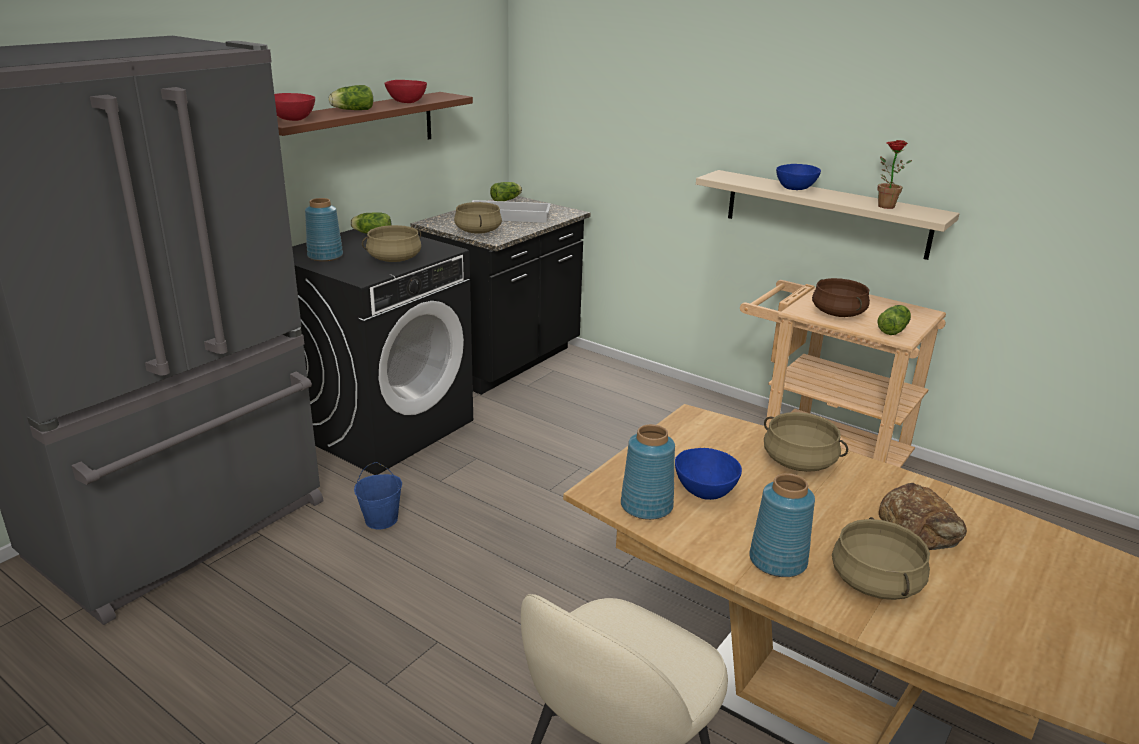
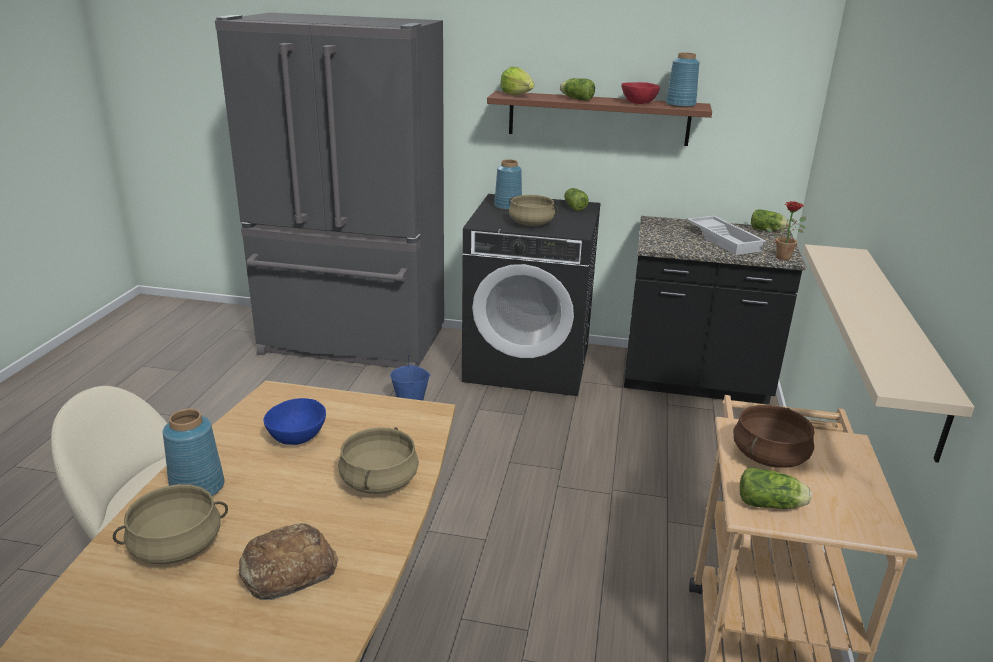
camera: 65 degrees right, 0 degrees up
red bowl [274,93,315,121] -> lettuce [500,67,534,95]
beige cooking pot [454,202,502,234] -> none
blue vase [621,424,675,520] -> blue vase moved to [666,52,699,108]
blue bowl [776,164,821,190] -> none
potted plant [878,140,912,209] -> potted plant moved to [766,201,806,260]

